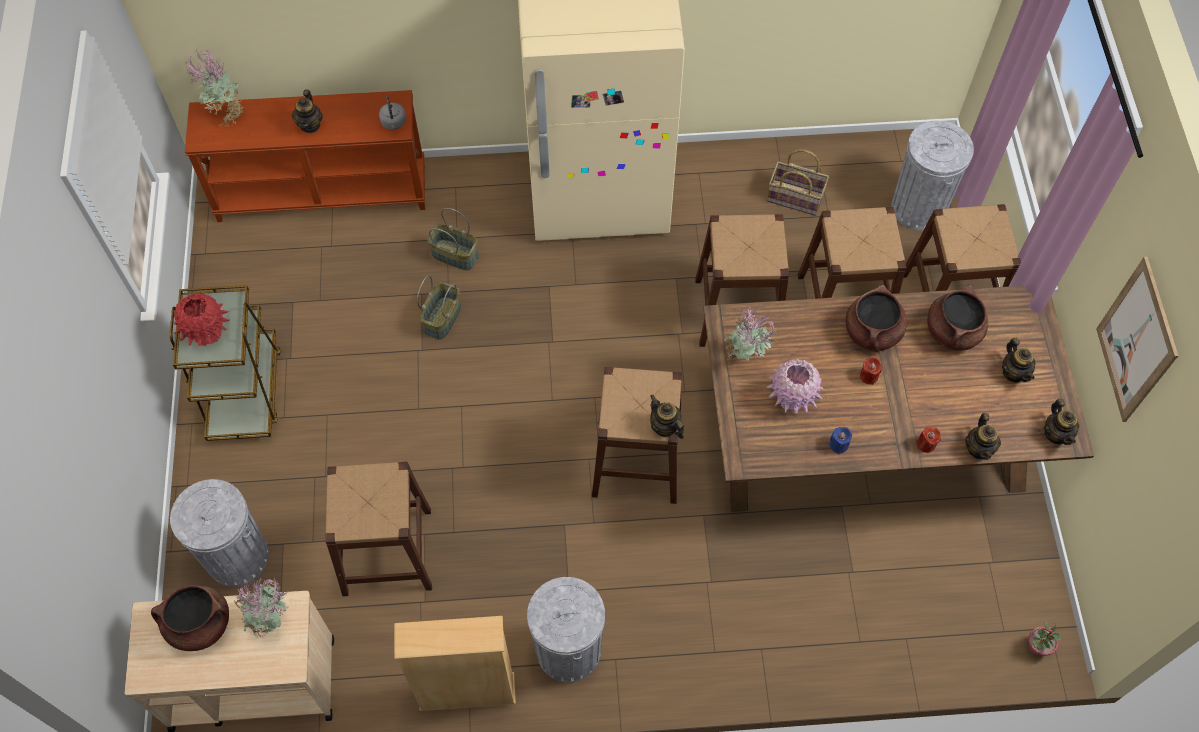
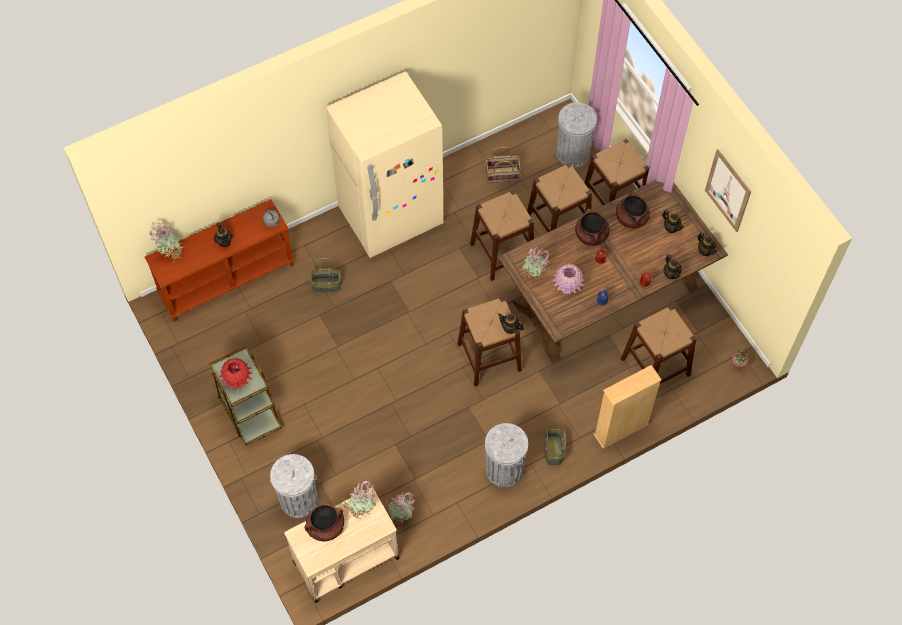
camera: 25 degrees left, 0 degrees up
brown stool [325,462,432,596] -> brown stool moved to [621,305,697,384]
beige bookcase [394,616,516,711] -> beige bookcase moved to [594,365,662,449]
basket [417,275,461,340] -> basket moved to [544,429,566,465]
none -> potted plant [385,493,415,524]

